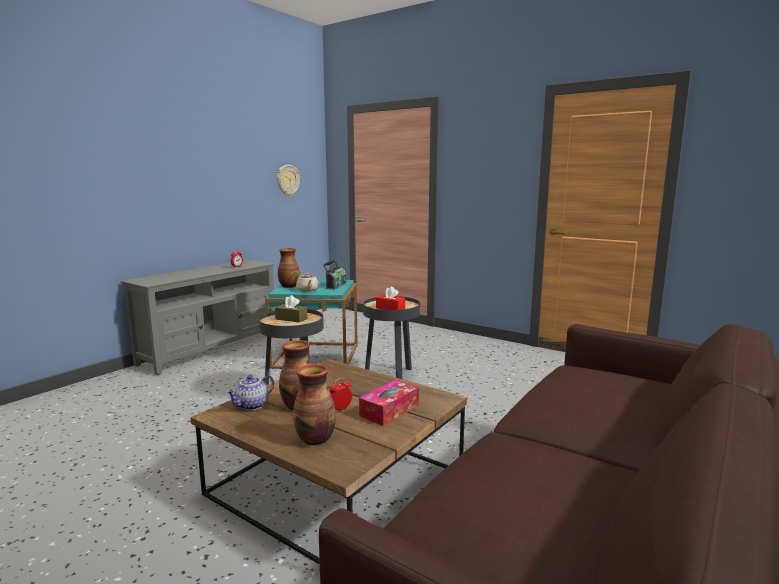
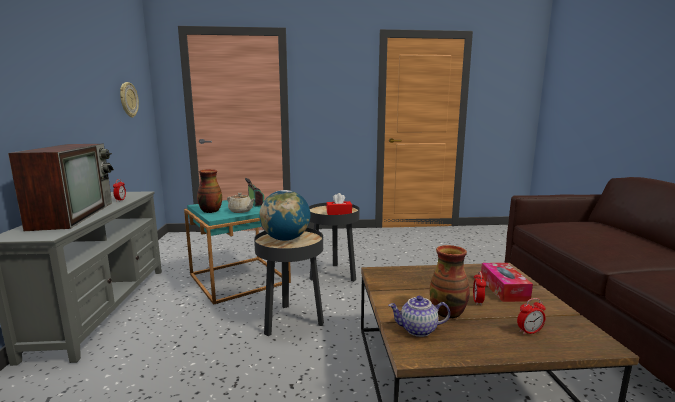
camera: 40 degrees left, 0 degrees up
teapot [226,375,274,411] -> teapot turned 90 degrees clockwise [388,296,450,337]
brown tissue box [275,295,307,322] -> globe [259,190,310,241]
vase [293,364,336,445] -> alarm clock [517,298,546,335]
none -> television [8,144,114,231]

